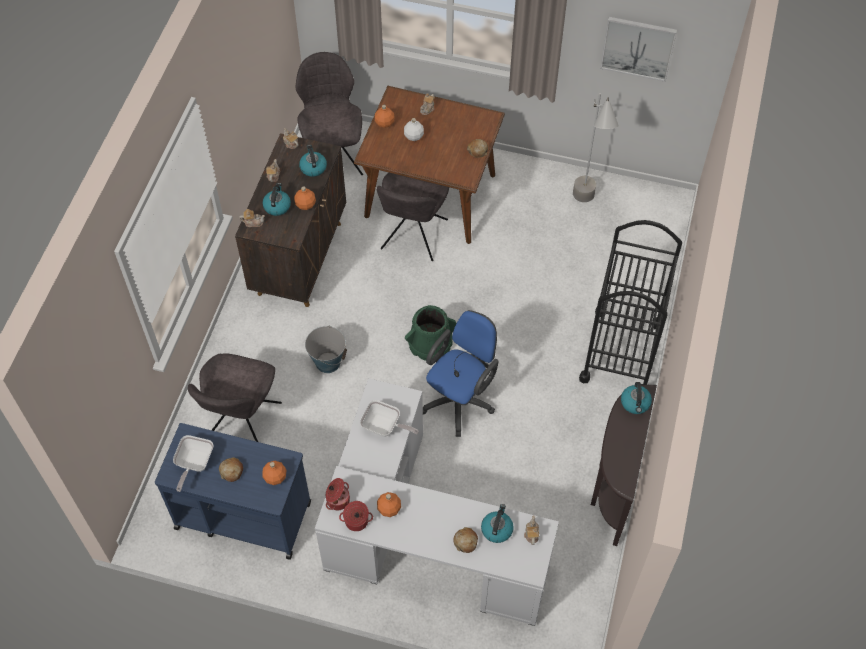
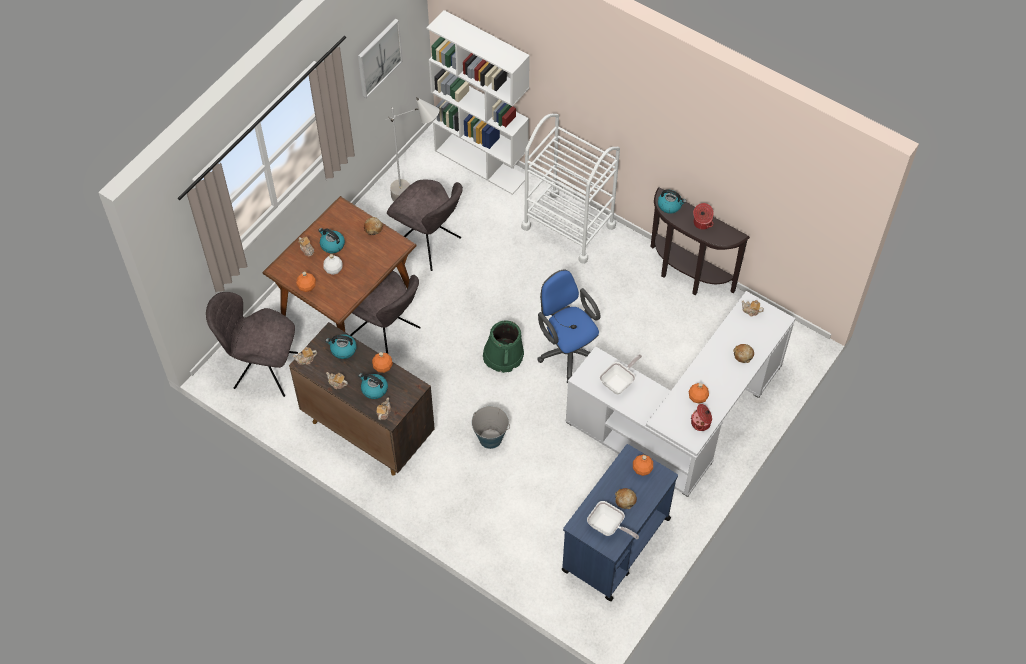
camera: 70 degrees left, 0 degrees up
grey chair [188,353,282,442] -> grey chair moved to [387,179,463,271]
cooking pot [326,478,350,510] -> cooking pot moved to [693,203,714,230]
kettle [481,504,514,543] -> kettle moved to [318,228,345,253]
black cart [579,220,682,385] -> white cart [521,114,620,264]
none -> white bookcase [426,10,530,195]

